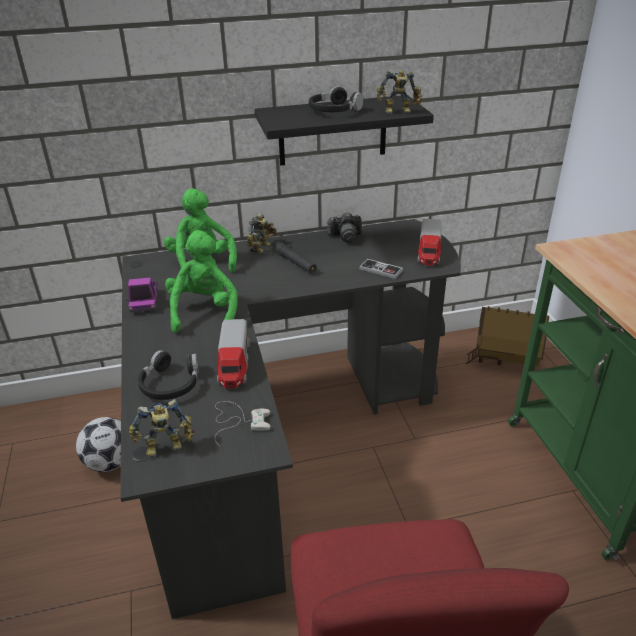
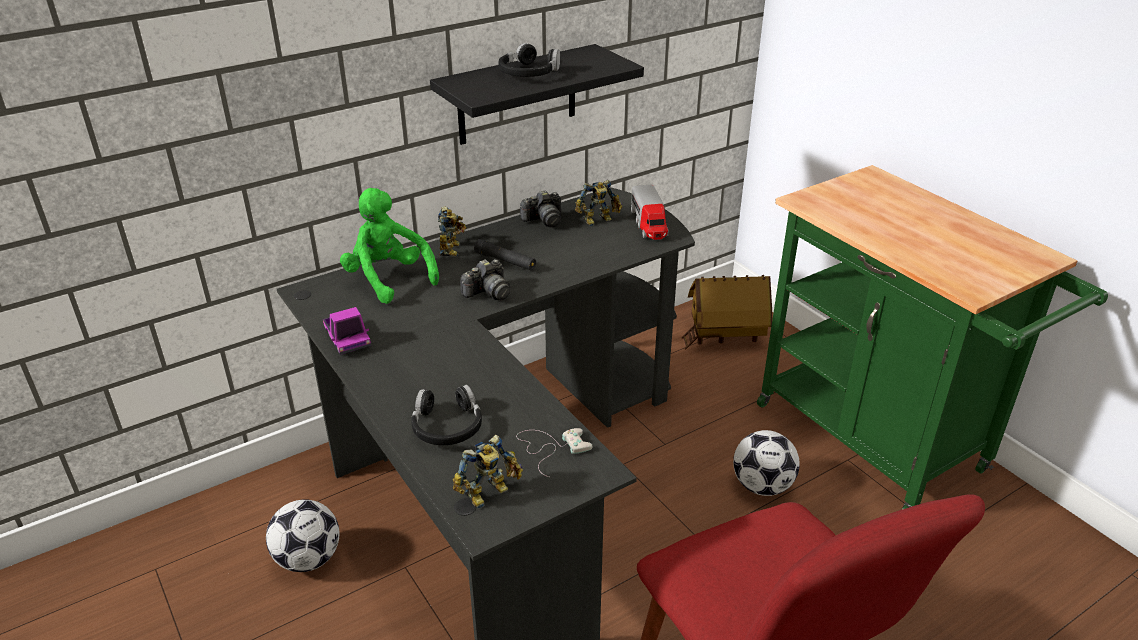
camera: 20 degrees left, 0 degrees up
green plush toy [165,230,238,332] -> none
toy truck [217,319,250,388] -> none
game controller [359,259,403,279] -> none
toy robot [376,70,422,114] -> toy robot moved to [575,180,623,226]
none -> camera [460,259,511,300]
none -> football [733,430,800,496]

